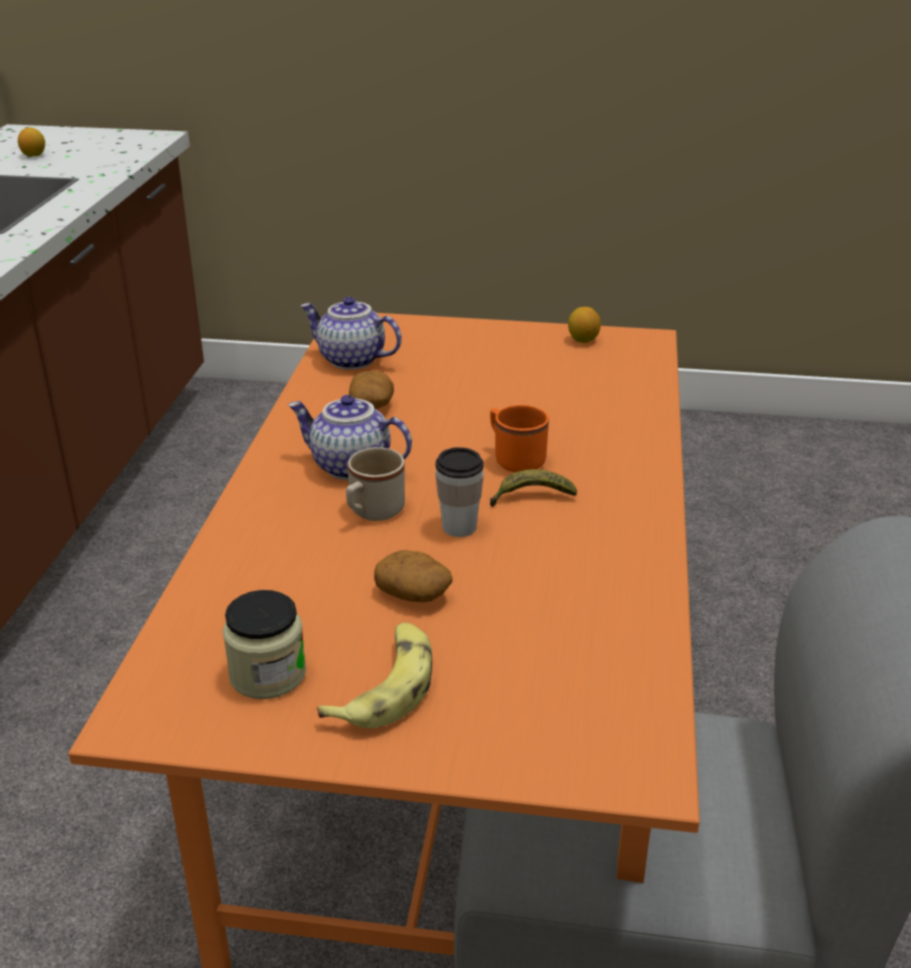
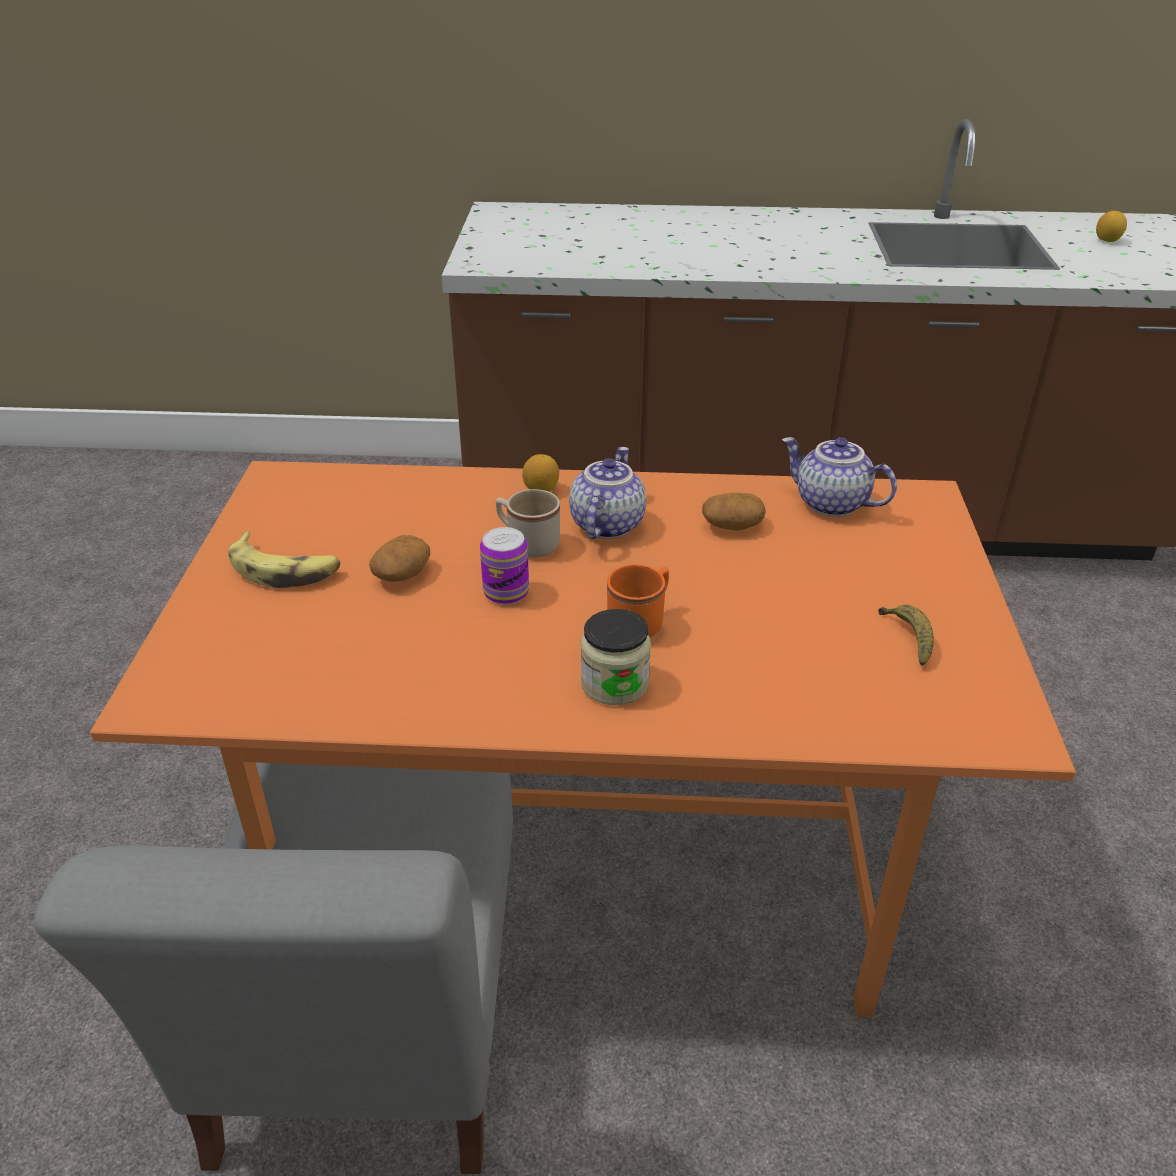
camera: 85 degrees right, 5 degrees up
jar [223,590,306,699] -> jar moved to [581,609,651,705]
teapot [300,297,402,370] -> teapot turned 75 degrees counterclockwise [782,437,897,517]
cup [435,447,484,537] -> can [480,527,529,605]
banana [490,469,577,507] -> banana moved to [878,605,934,666]
lemon [568,307,601,343] -> lemon moved to [522,454,559,491]

